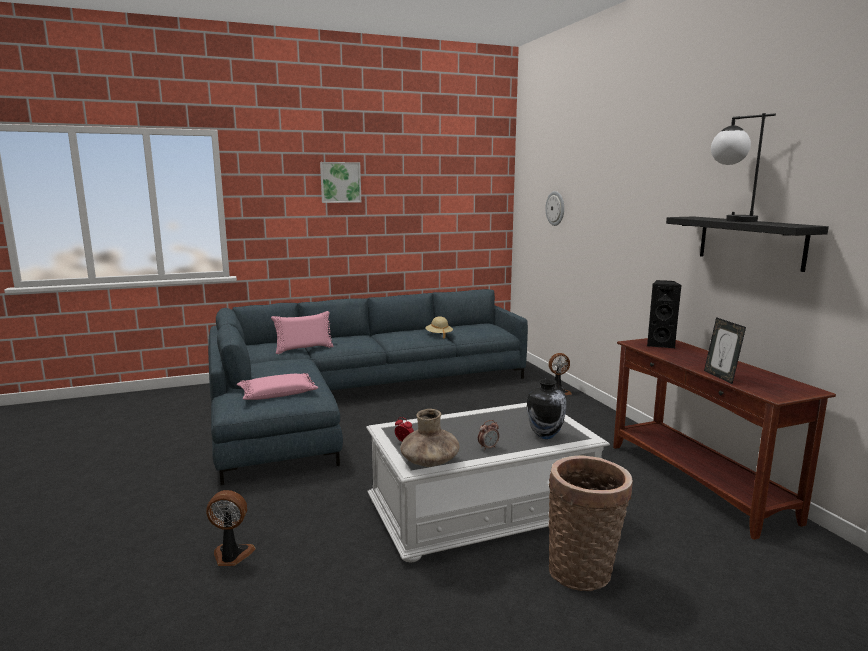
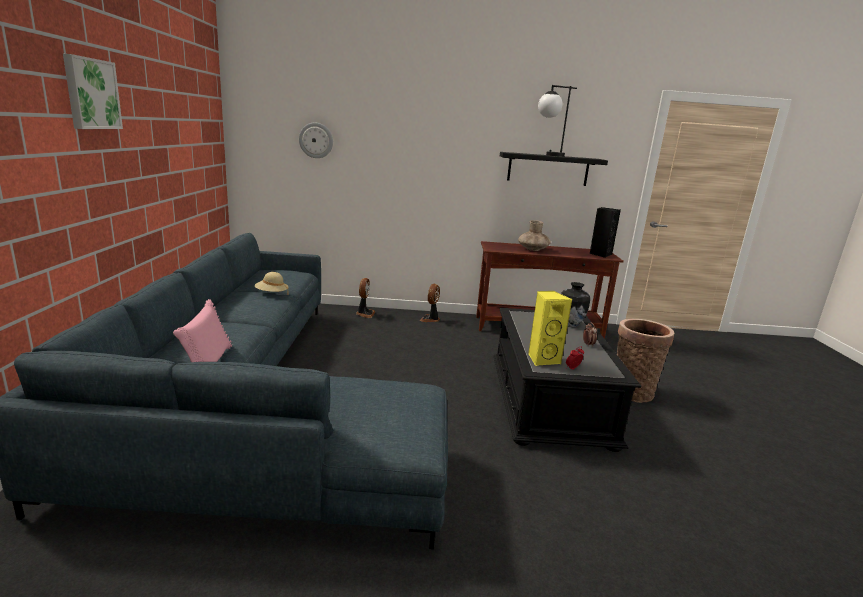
camera: 70 degrees left, 5 degrees up
fan [206,490,256,566] -> fan moved to [419,284,440,322]
pink pillow [237,373,318,400] -> none
white coffee table [366,403,610,563] -> black coffee table [493,308,642,452]
brown vase [400,409,459,467] -> brown vase moved to [518,220,551,251]
black speaker [647,280,682,349] -> black speaker moved to [590,207,621,258]
picture frame [704,317,746,384] -> none
none -> yellow speaker [528,291,572,366]

